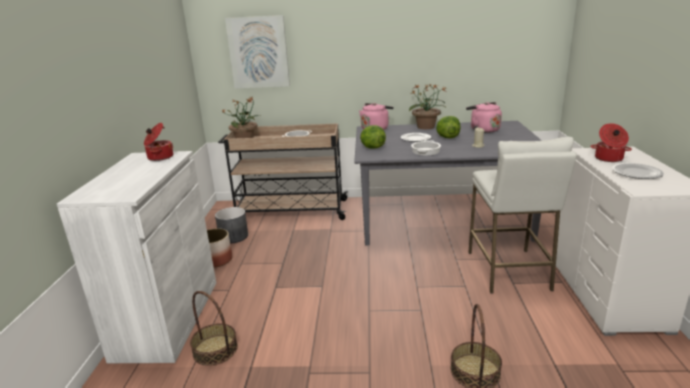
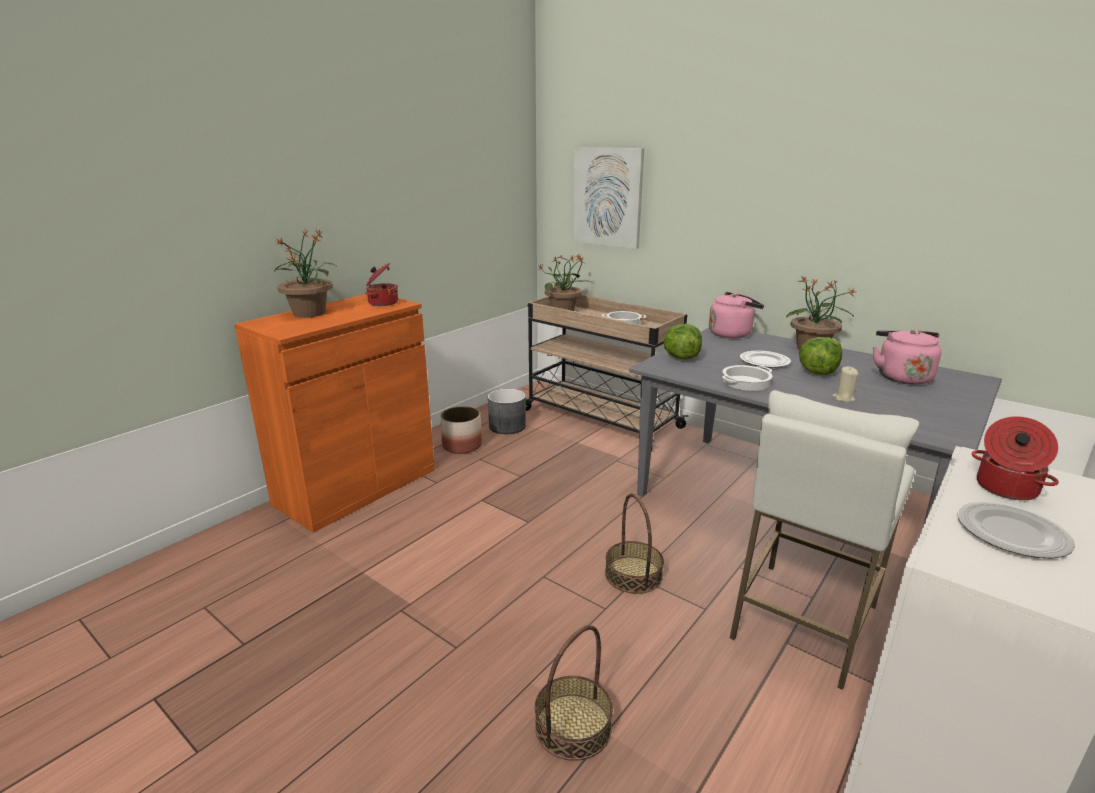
camera: 35 degrees right, 0 degrees up
white cabinet [57,151,216,363] -> orange cabinet [234,294,435,533]
basket [190,291,238,366] -> basket moved to [605,494,664,594]
none -> potted plant [275,228,337,318]

